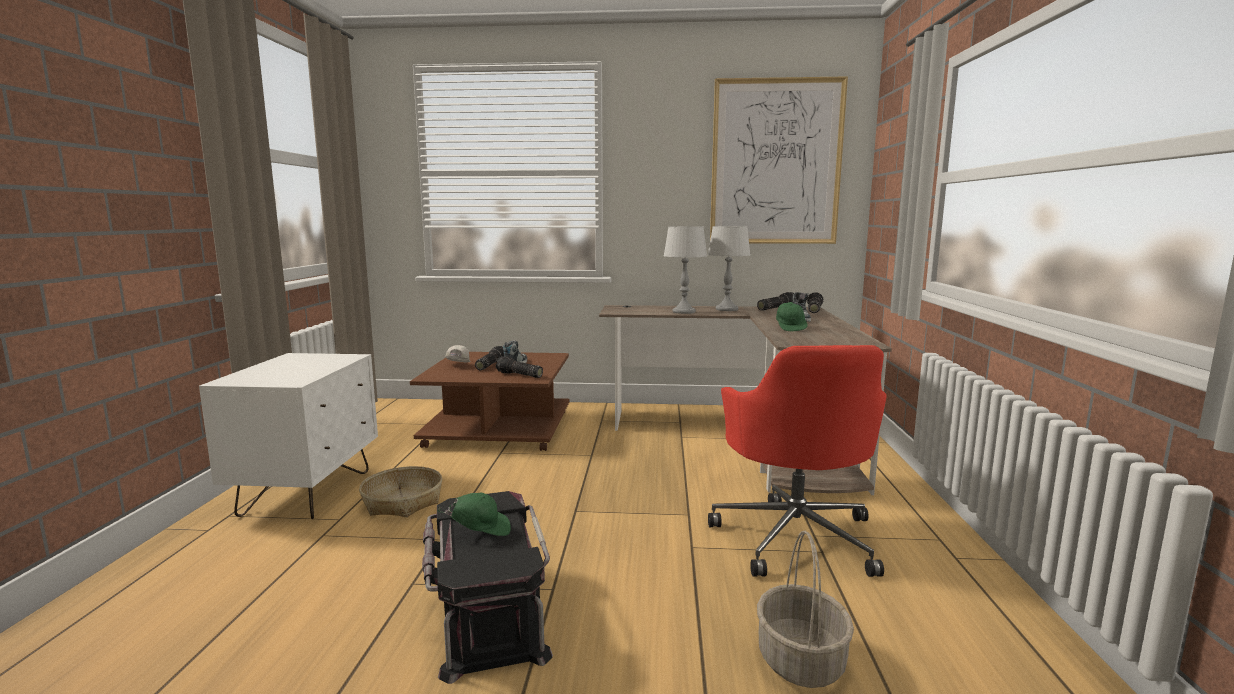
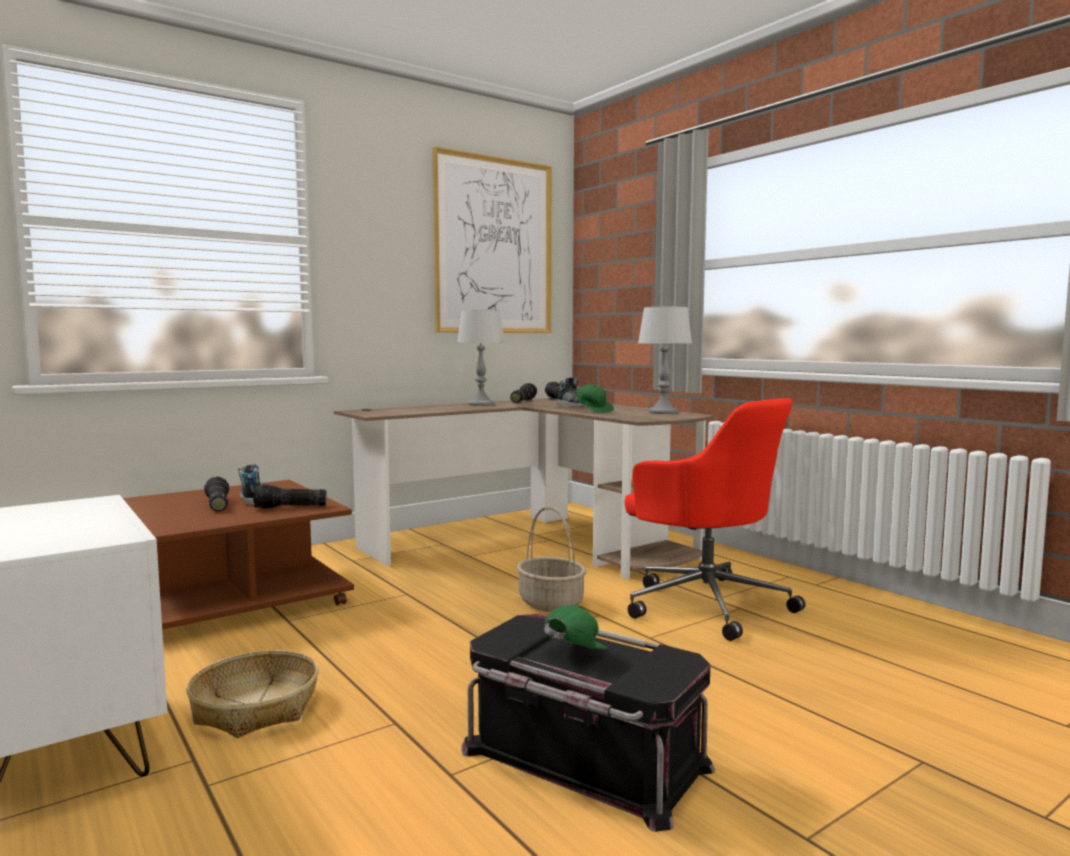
camera: 40 degrees left, 5 degrees down
white cap [445,345,470,362] -> none
grey table lamp [664,226,707,314] -> grey table lamp moved to [638,307,692,414]
basket [757,531,854,688] -> basket moved to [517,506,586,612]

